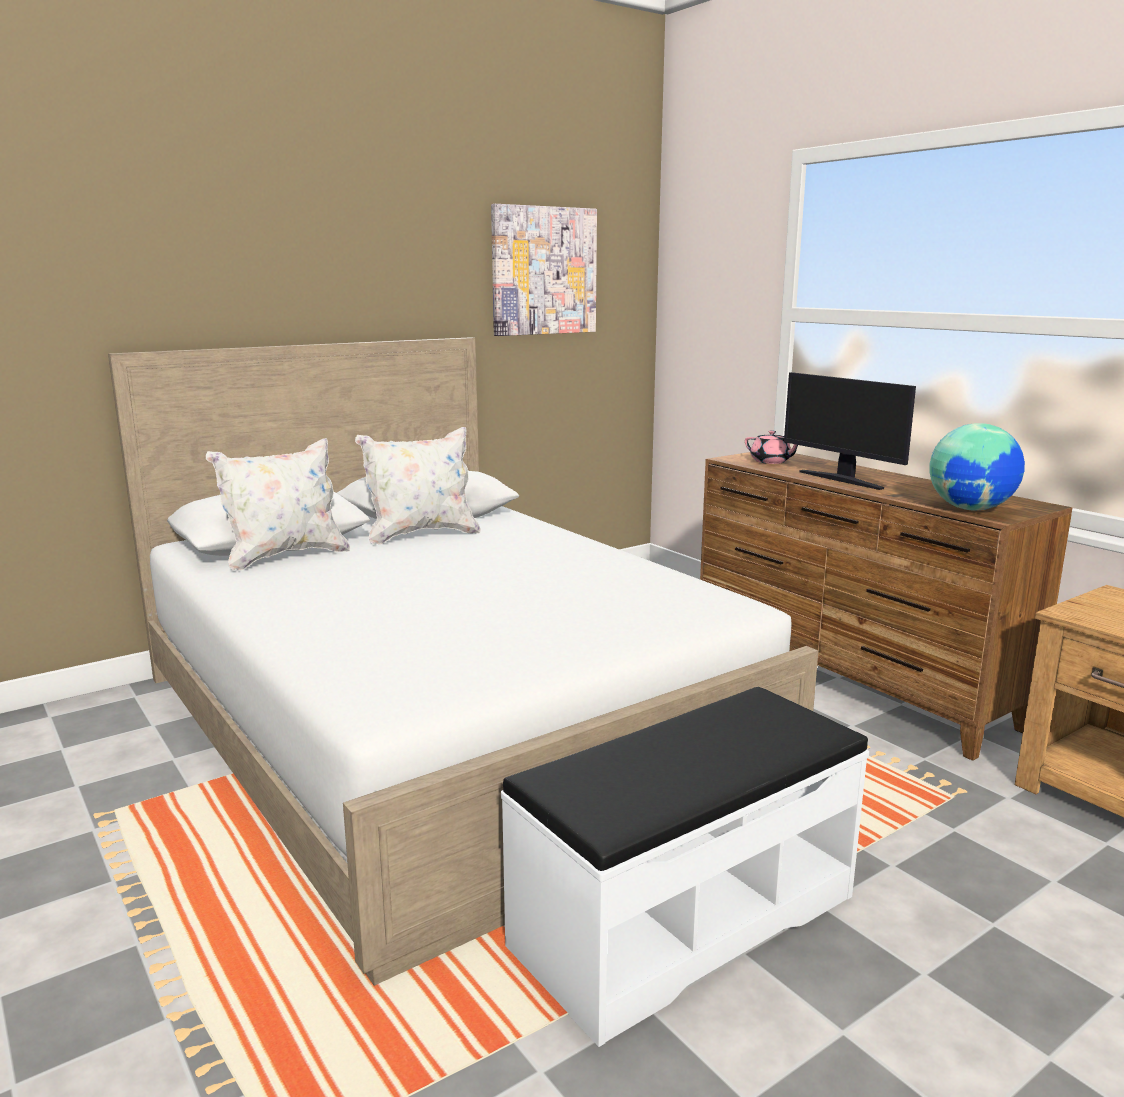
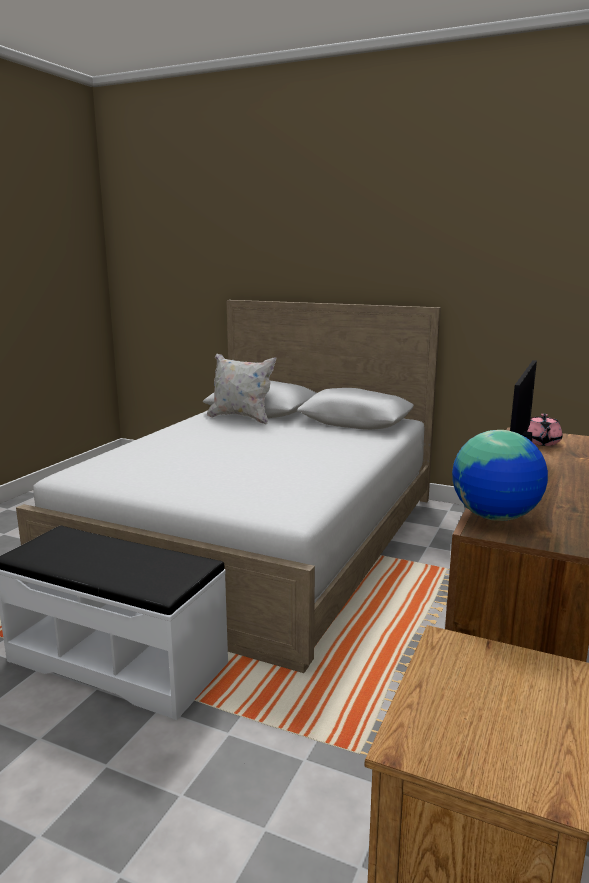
camera: 60 degrees right, 0 degrees up
white pillow [355,427,481,545] -> none
picture [491,204,597,336] -> none

